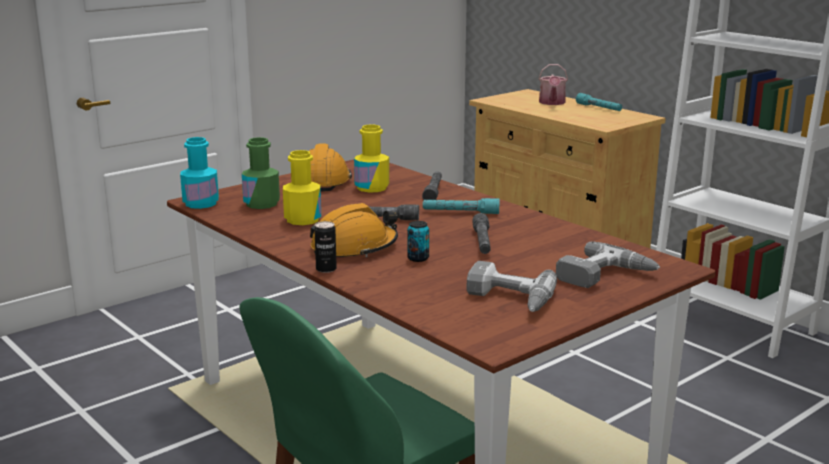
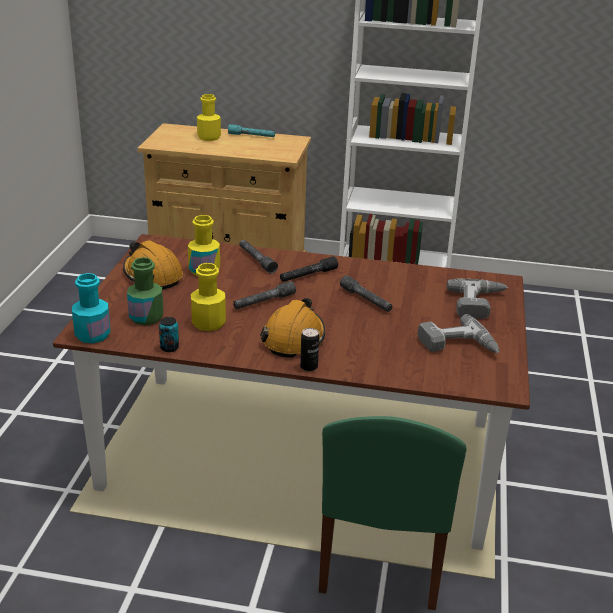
camera: 40 degrees left, 10 degrees up
can [407,221,429,262] -> can moved to [159,317,179,352]
turquoise flashlight [423,198,499,214] -> black flashlight [280,256,338,282]
watering can [539,64,568,105] -> yellow bottle [197,94,221,141]

